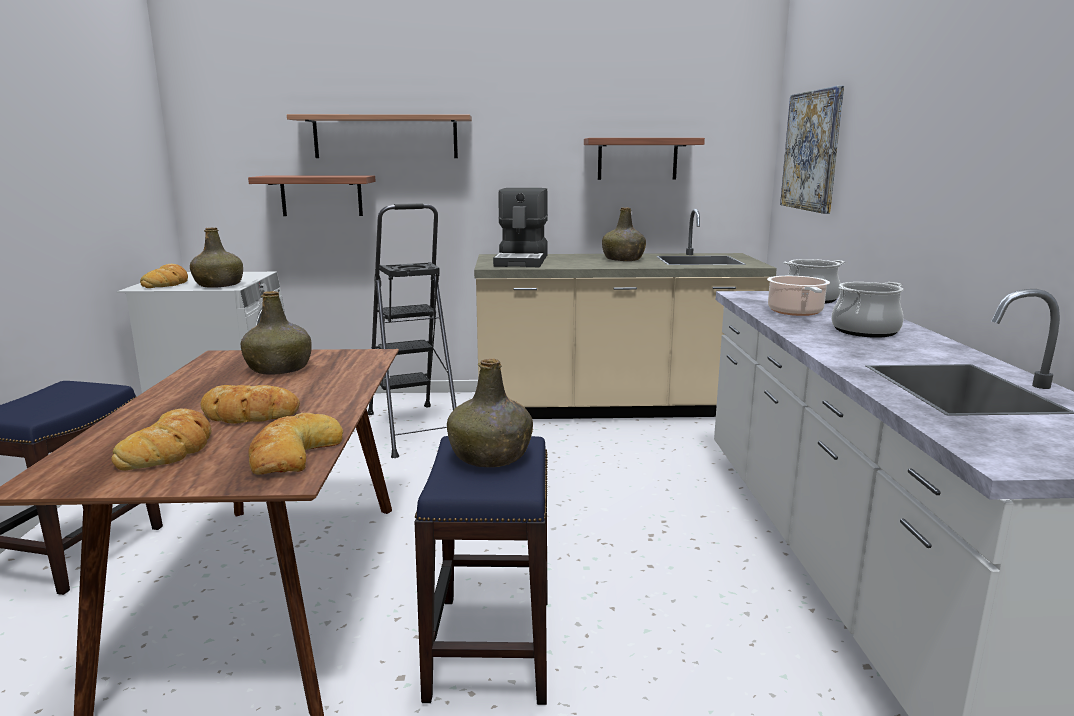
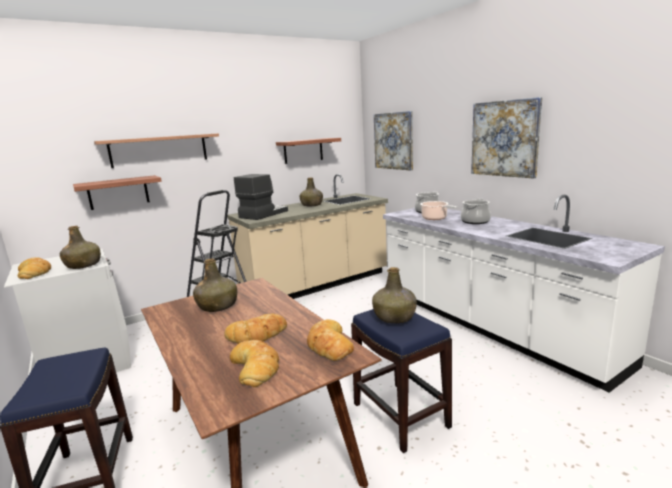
camera: 30 degrees left, 0 degrees up
coffee machine [493,188,548,267] -> coffee machine turned 120 degrees counterclockwise [234,174,288,220]
none -> picture [471,97,543,179]

